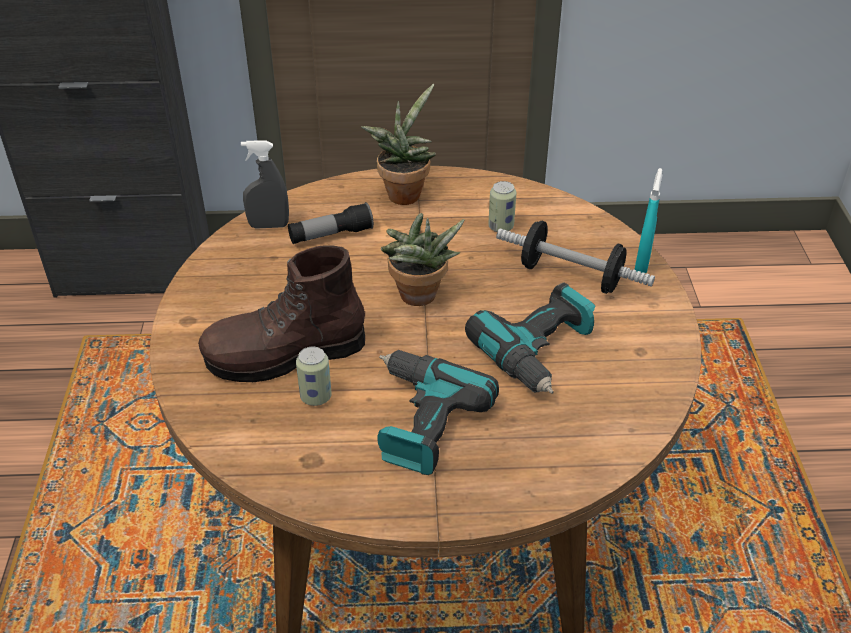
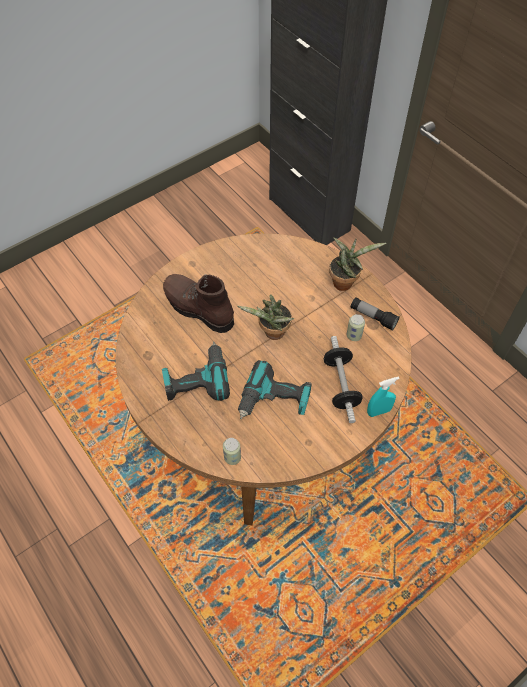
camera: 55 degrees right, 15 degrees up
grey spray bottle [241,140,289,229] -> none
flashlight [288,202,374,244] -> flashlight moved to [350,297,400,331]
can [296,347,332,406] -> can moved to [223,438,241,465]

